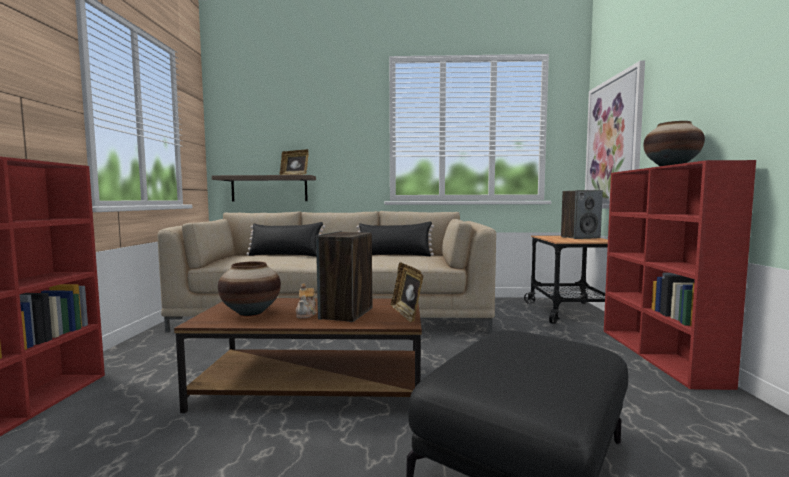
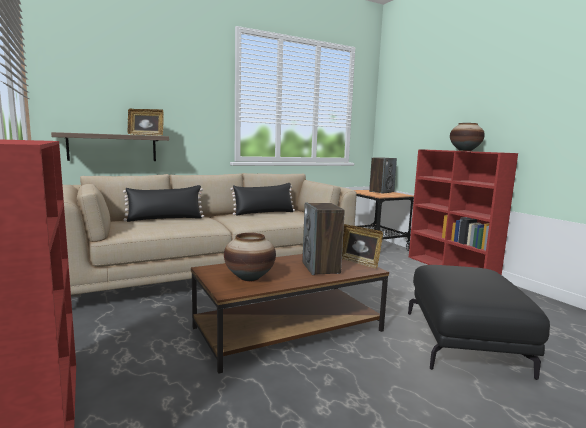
camera: 30 degrees left, 5 degrees up
teapot [296,284,317,318] -> none
picture [585,60,645,209] -> none

